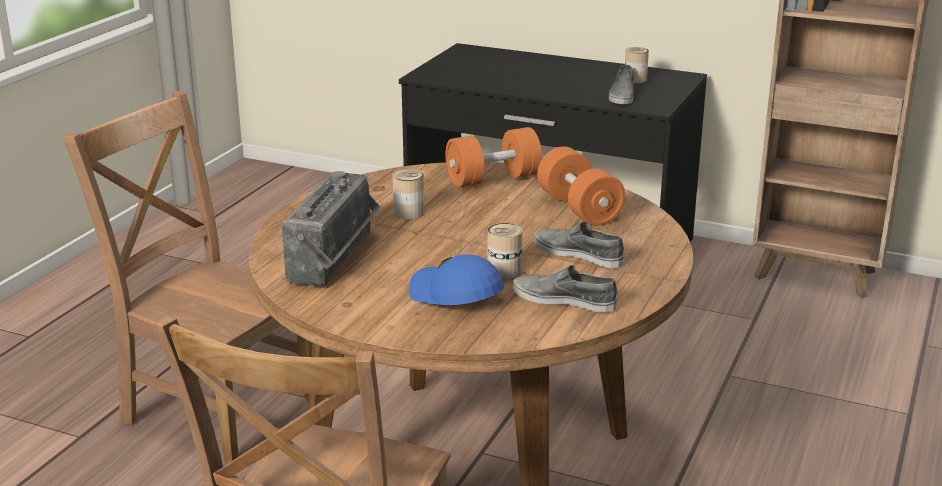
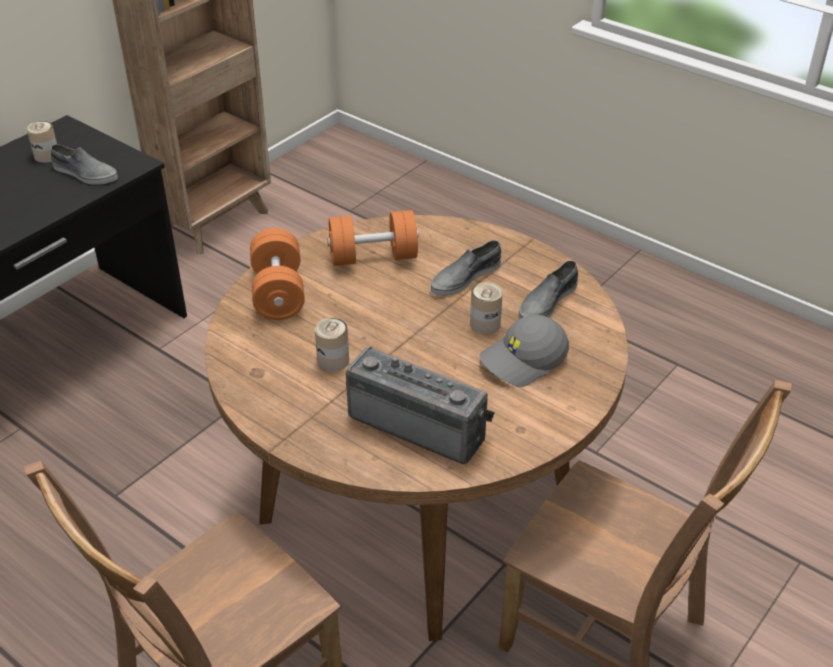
camera: 75 degrees left, 15 degrees up
blue cap [409,254,505,305] -> grey cap [480,315,569,387]

